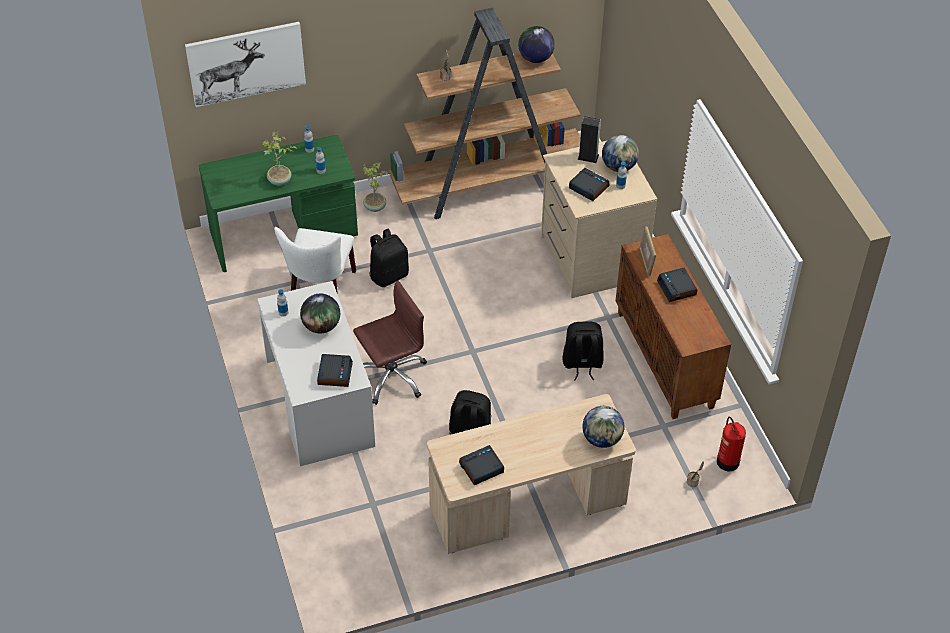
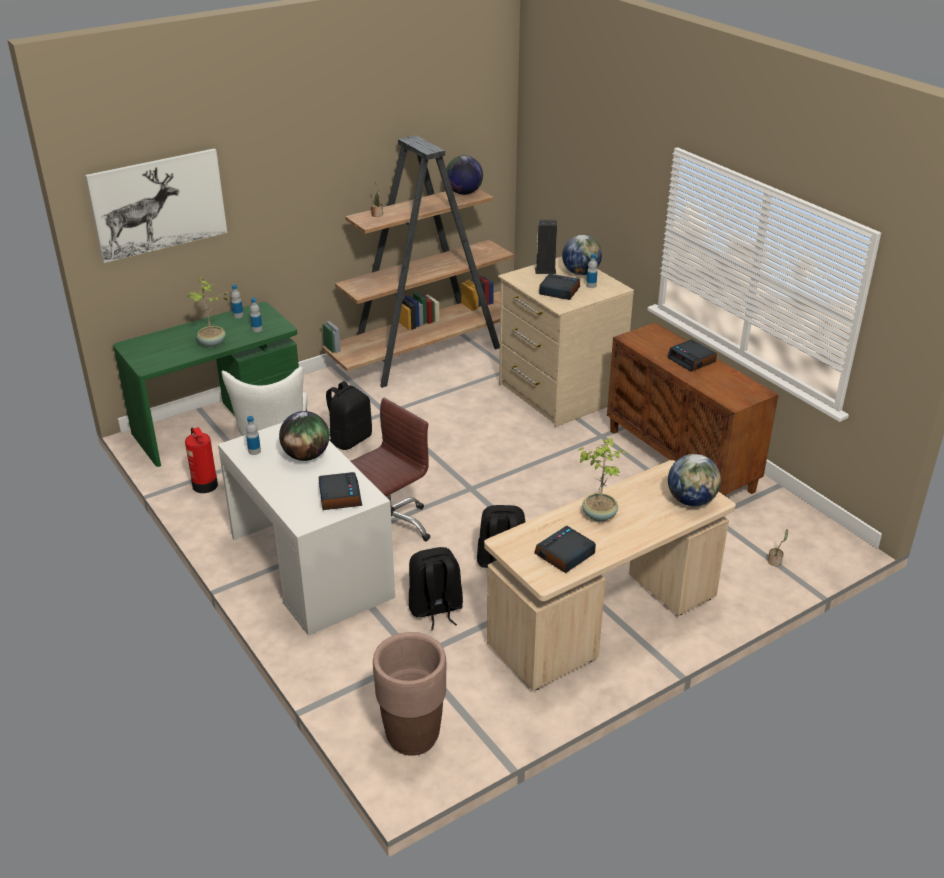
camera: 15 degrees left, 15 degrees down
potted plant [362,163,390,212] -> potted plant moved to [578,438,627,522]
black backpack [562,322,604,381] -> black backpack moved to [409,547,463,630]
picture frame [639,226,656,277] -> none
fire extinguisher [717,417,746,471] -> fire extinguisher moved to [185,427,218,493]
none -> brown planter [373,632,447,756]

